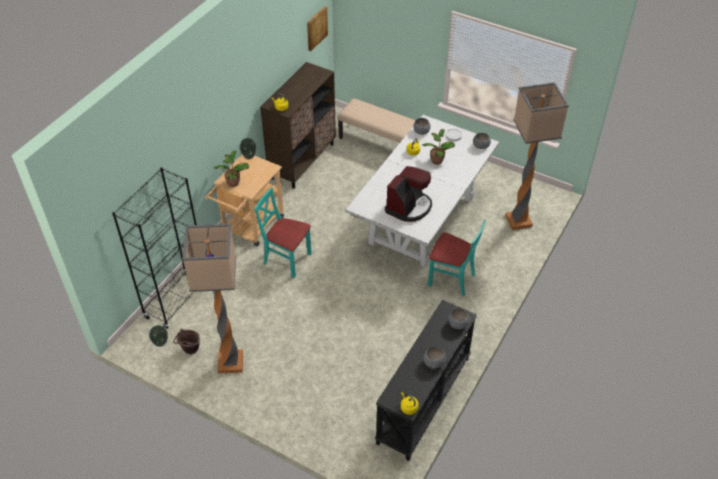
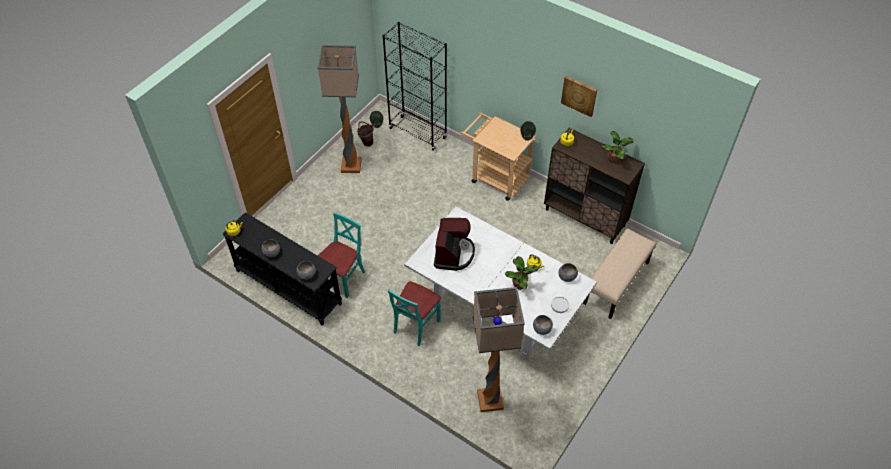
camera: 95 degrees right, 5 degrees up
potted plant [213,150,249,187] -> potted plant moved to [602,131,633,163]
turquoise chair [254,187,311,278] -> turquoise chair moved to [318,212,365,298]
picture [307,6,328,51] -> picture moved to [561,76,597,117]
coffee machine [385,166,432,222] -> coffee machine turned 120 degrees counterclockwise [434,218,475,271]

